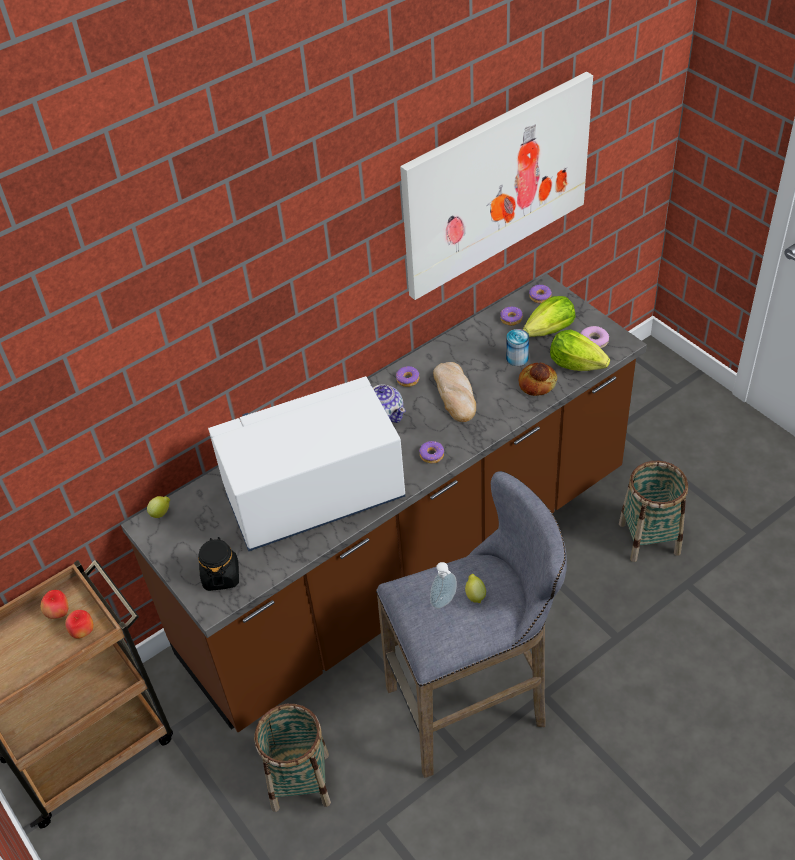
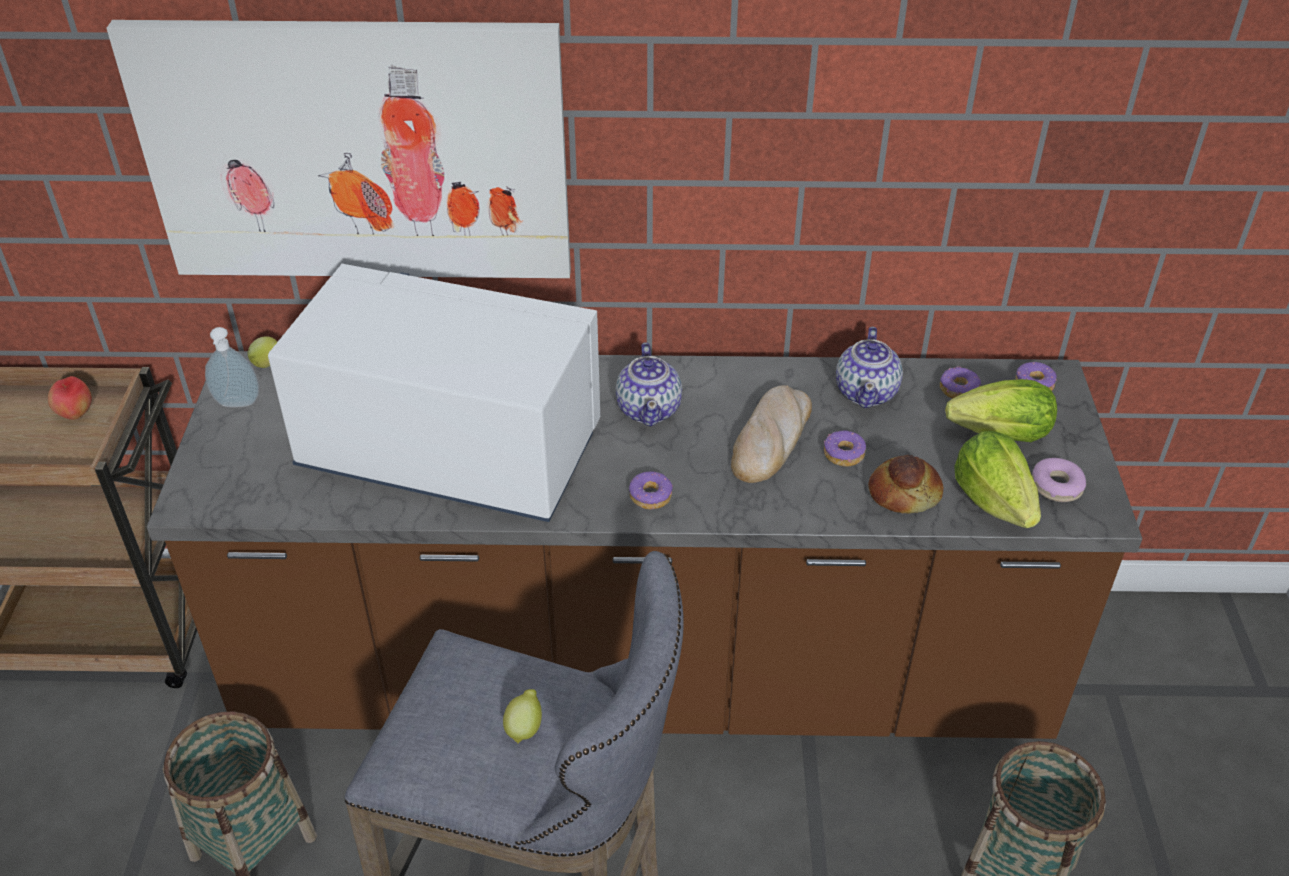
camera: 35 degrees right, 5 degrees down
apple [65,610,93,639] -> none
black jar [198,537,239,591] -> none
donut [396,366,419,387] -> donut moved to [824,430,866,467]
picture [400,72,593,300] -> picture moved to [106,20,571,278]
soap dispenser [430,562,457,609] -> soap dispenser moved to [205,327,259,407]
can [506,329,529,366] -> none
none -> teapot [836,327,903,408]

